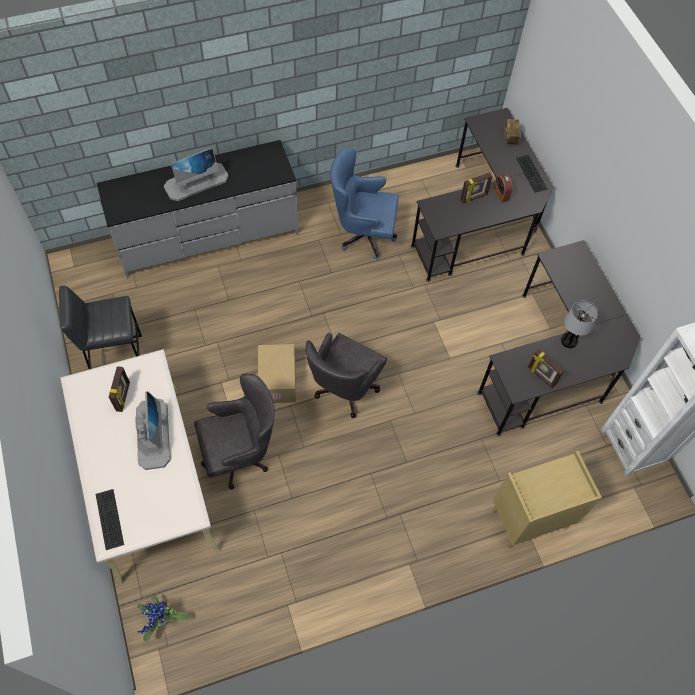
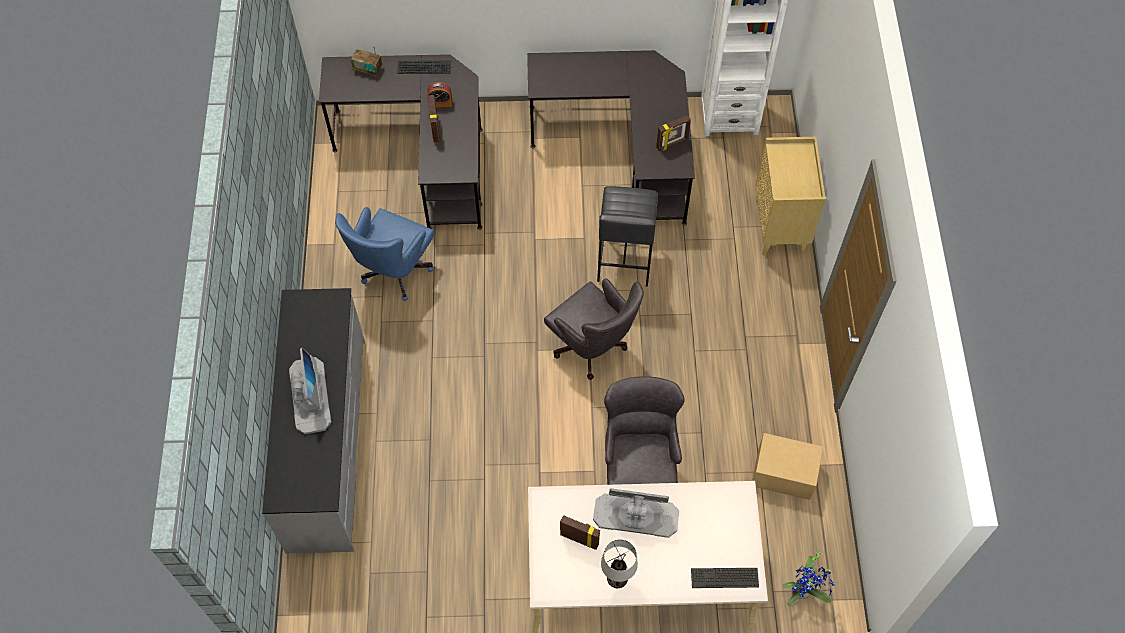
camera: 70 degrees left, 0 degrees up
grey stool [59,285,142,369] -> grey stool moved to [597,186,658,287]
cardboard box [258,344,296,403] -> cardboard box moved to [752,433,823,500]
table lamp [561,301,598,348] -> table lamp moved to [601,539,638,588]

